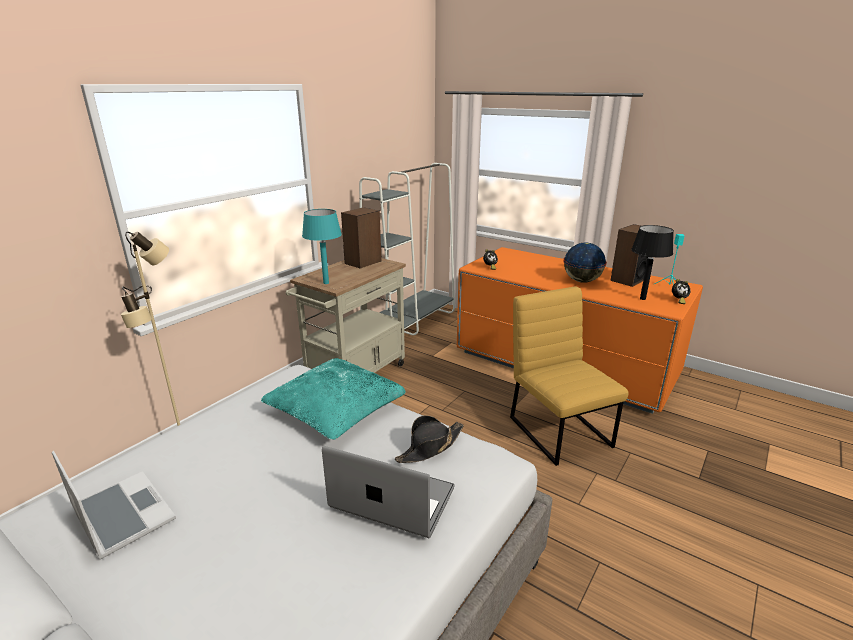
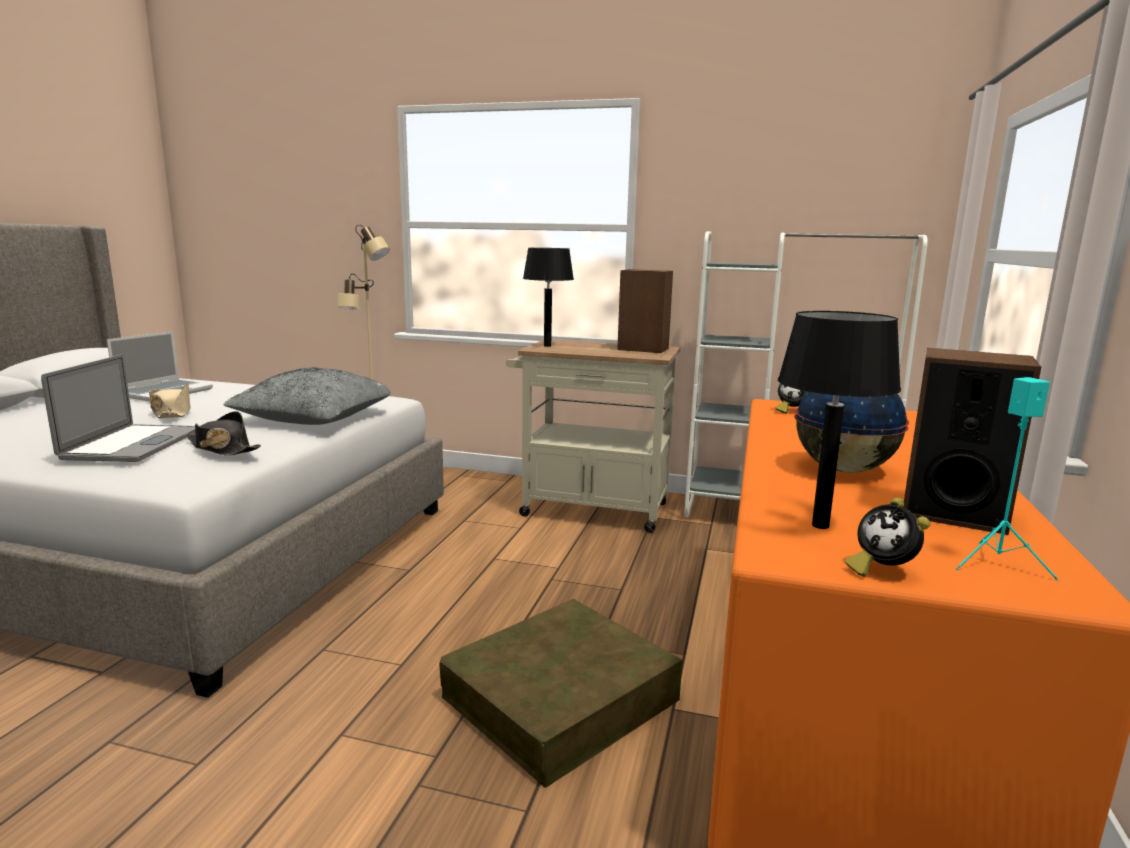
camera: 70 degrees right, 10 degrees down
turquoise pillow [261,358,405,440] -> grey pillow [223,367,391,425]
turquoise table lamp [302,209,342,284] -> black table lamp [523,248,574,347]
yellow chair [510,287,628,466] -> brown storage box [439,599,682,788]
none -> beige hat [149,384,190,418]

